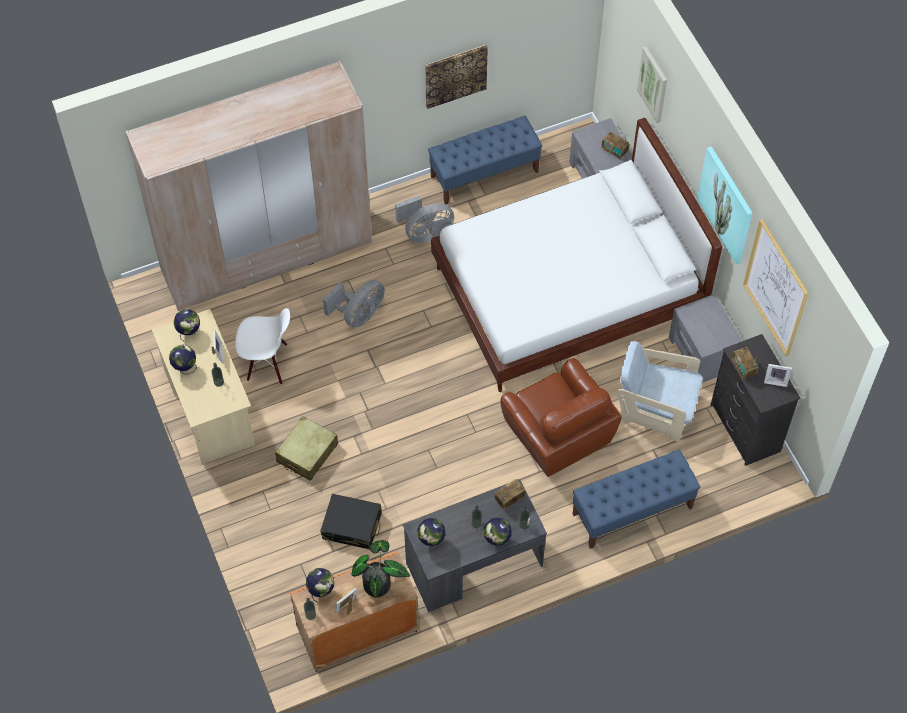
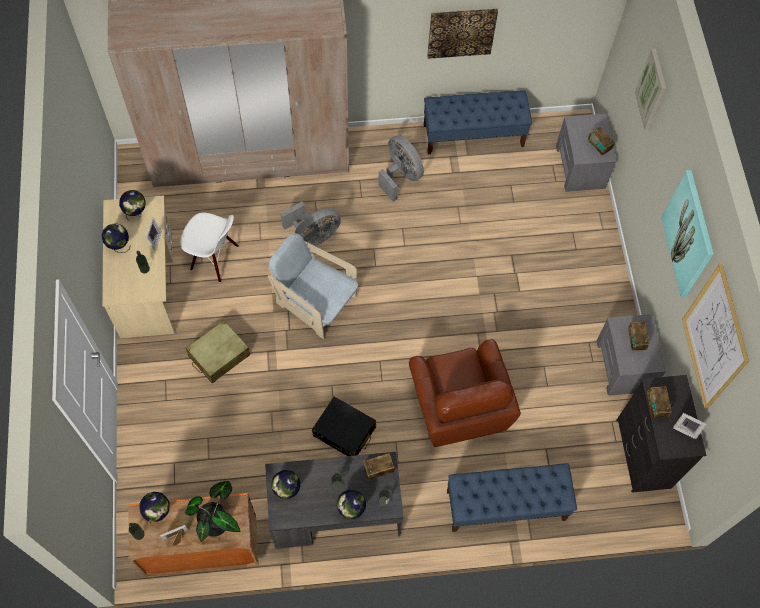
camera: 15 degrees right, 5 degrees up
black suitcase [320,494,382,550] -> black suitcase moved to [312,396,376,456]
grey fan [395,196,454,243] -> grey fan turned 120 degrees counterclockwise [378,135,424,202]
white bed [431,118,722,392] -> none
beige armchair [618,341,703,442] -> beige armchair moved to [268,233,358,339]
none -> radio [628,322,650,350]

